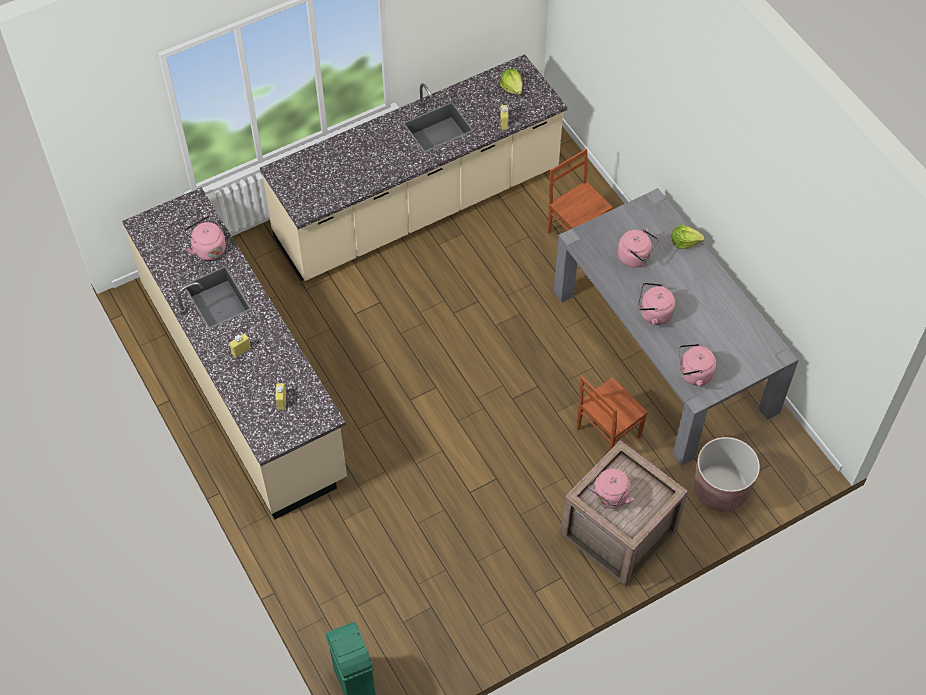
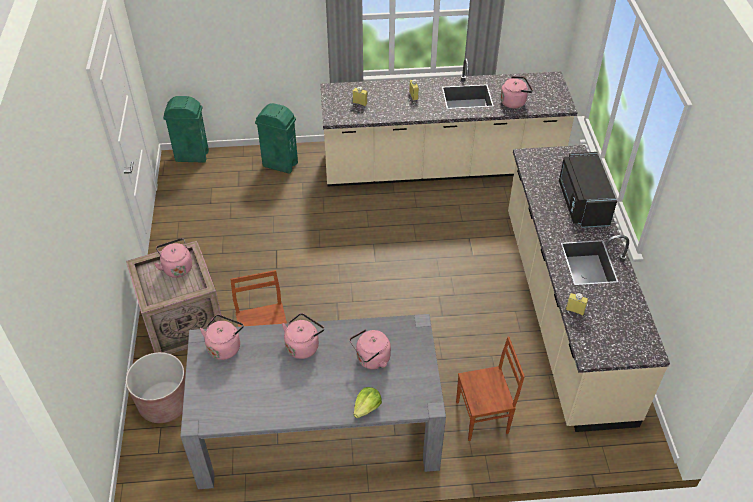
camera: 115 degrees right, 10 degrees down
lettuce [500,69,522,95] -> none
none -> green trash can [255,103,298,174]
none -> black microwave [559,152,617,228]

